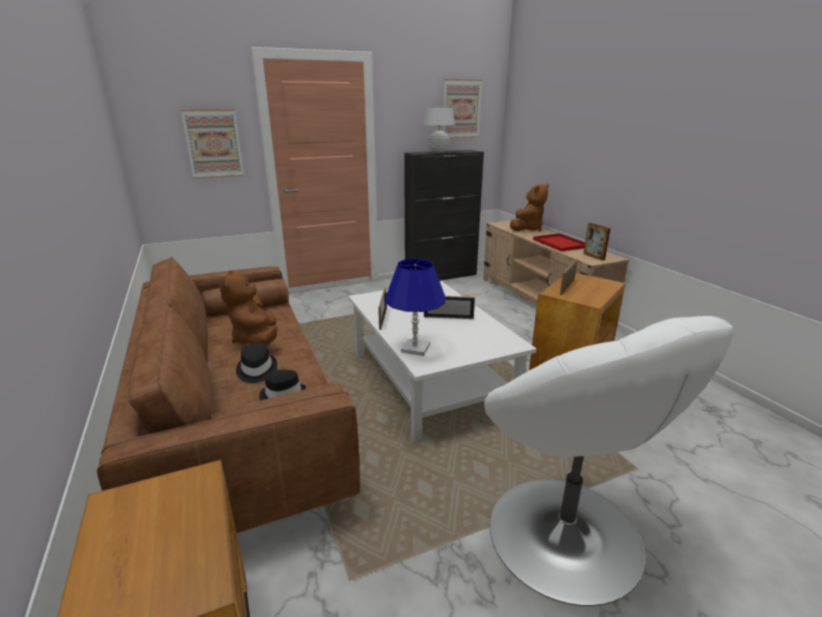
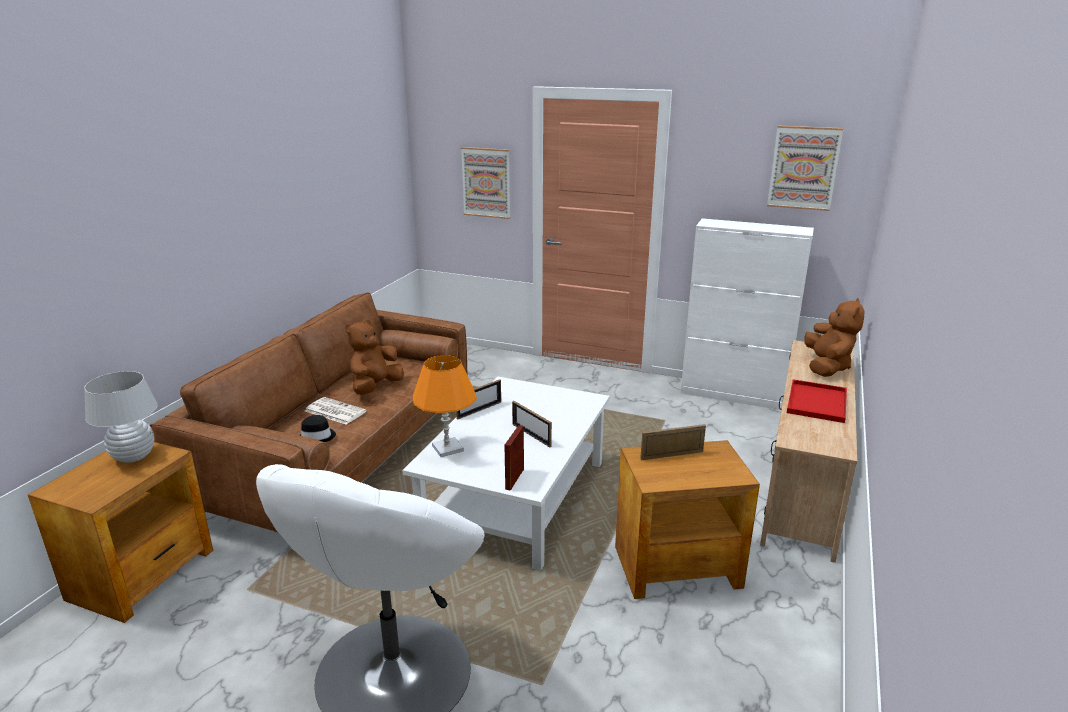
camera: 45 degrees right, 0 degrees up
black hat [236,343,277,383] -> newspaper [305,397,367,425]
blue table lamp [385,259,445,356] -> orange table lamp [413,355,477,457]
black cabinet [404,150,484,281] -> white cabinet [681,218,814,410]
white table lamp [423,107,455,153] -> white table lamp moved to [84,371,158,463]
brown plush toy [510,184,549,232] -> brown plush toy turned 75 degrees counterclockwise [804,298,864,377]
picture frame [583,223,611,261] -> picture frame moved to [504,425,524,491]

